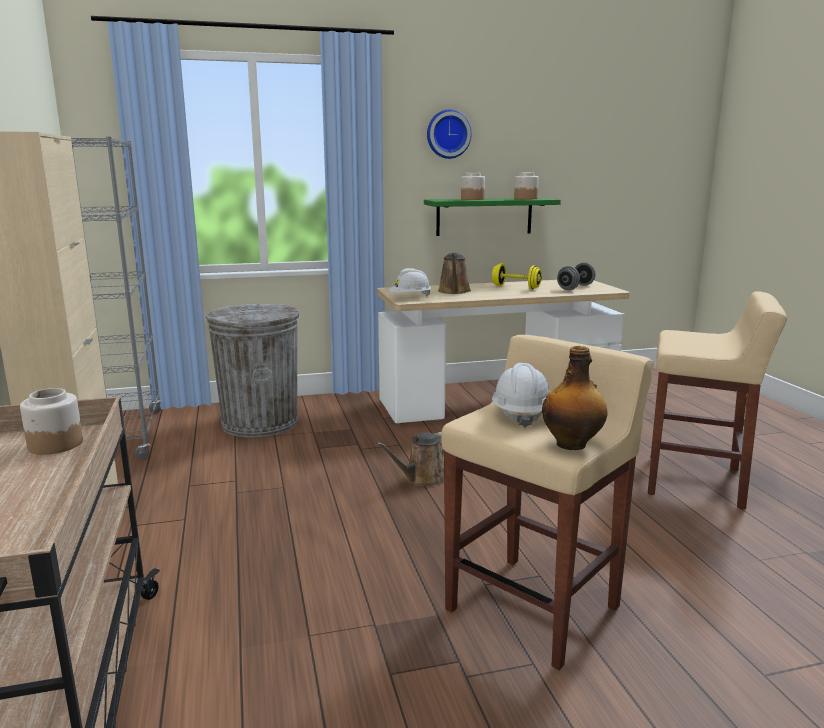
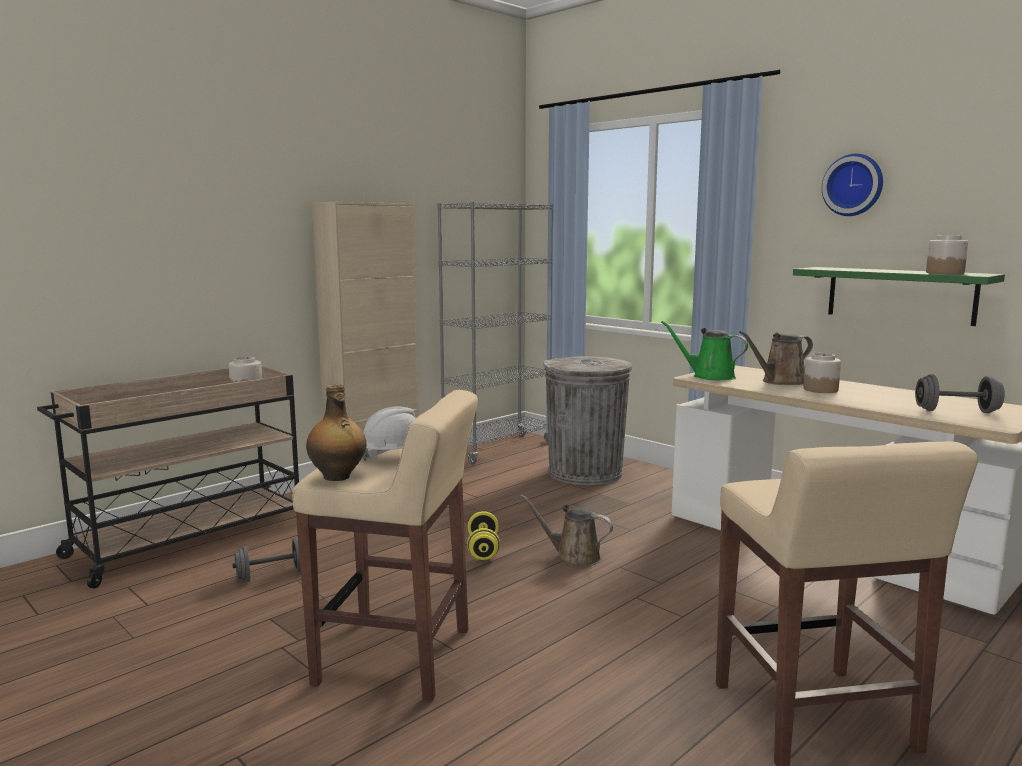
camera: 60 degrees right, 5 degrees down
white hard hat [389,268,431,296] -> green watering can [661,321,748,380]
jar [461,173,485,200] -> jar moved to [803,353,841,393]
yellow dumbbell [492,263,542,289] -> yellow dumbbell moved to [467,511,500,560]
none -> grey dumbbell [233,538,301,582]

